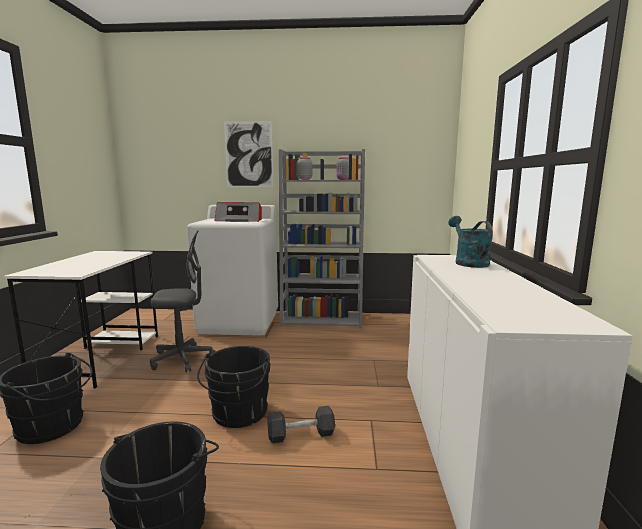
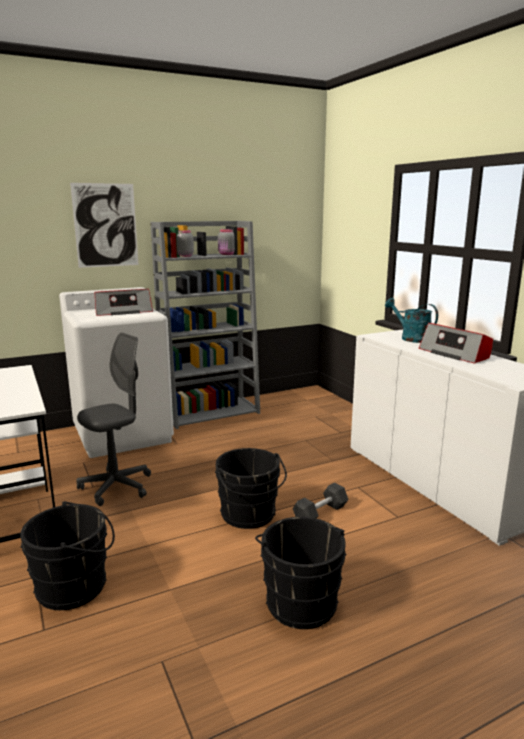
camera: 30 degrees left, 5 degrees up
none -> radio [419,323,493,363]

